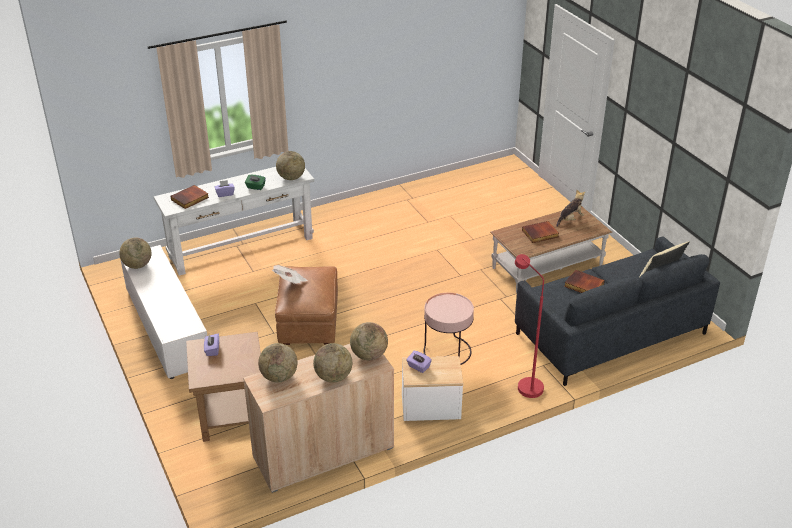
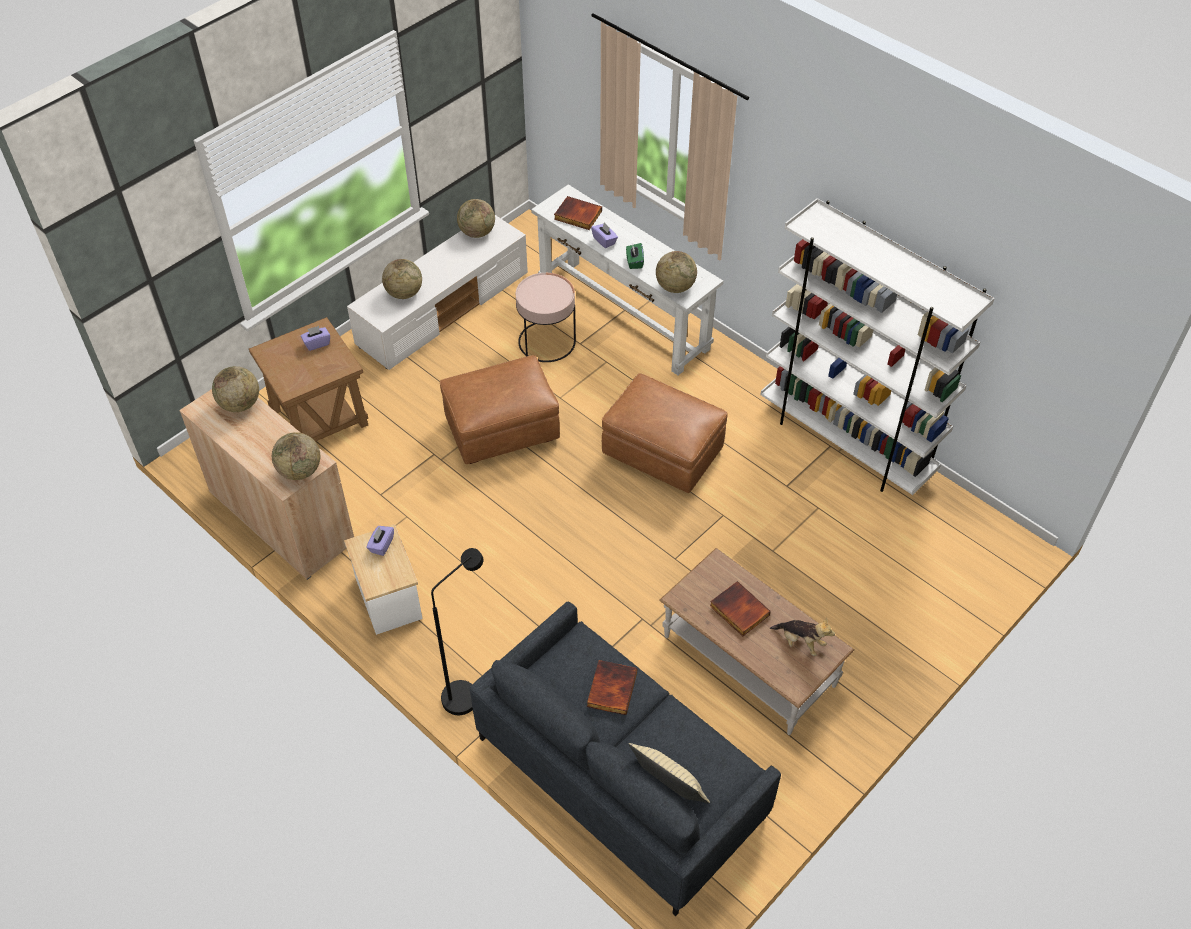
camera: 70 degrees right, 15 degrees up
newspaper [272,265,308,284] -> none
globe [313,343,352,383] -> globe moved to [382,259,422,299]
pink side table [423,293,474,365] -> pink side table moved to [516,273,576,362]
red floor lamp [515,254,544,398] -> black floor lamp [431,548,484,715]
none -> brown ottoman [602,373,727,493]
none -> white bookcase [760,198,995,495]

